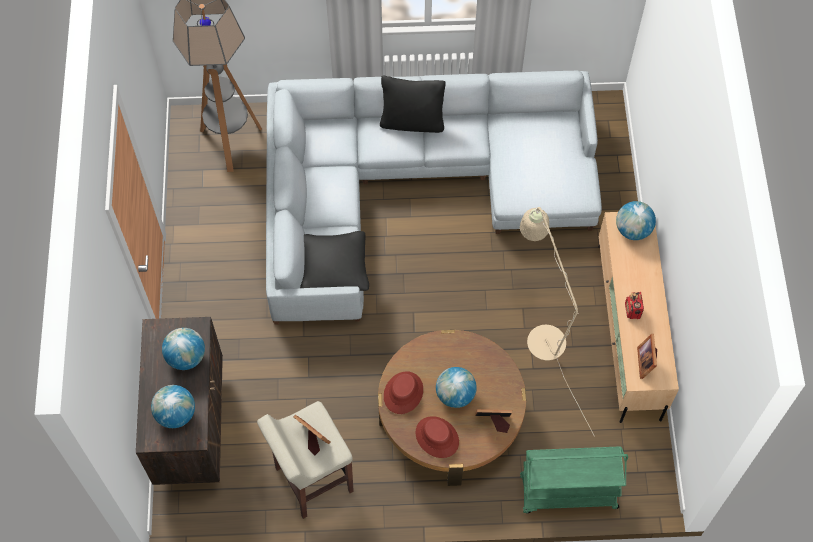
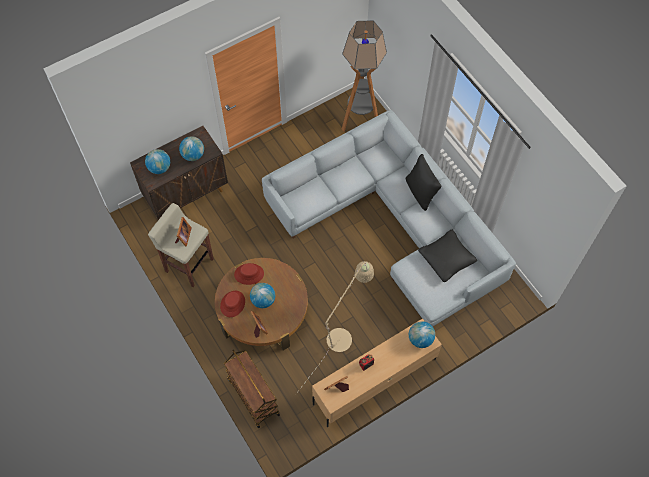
camera: 60 degrees right, 0 degrees up
black pillow [300,231,369,291] -> black pillow moved to [418,230,477,282]
green cart [520,446,628,513] -> brown cart [224,350,280,428]

